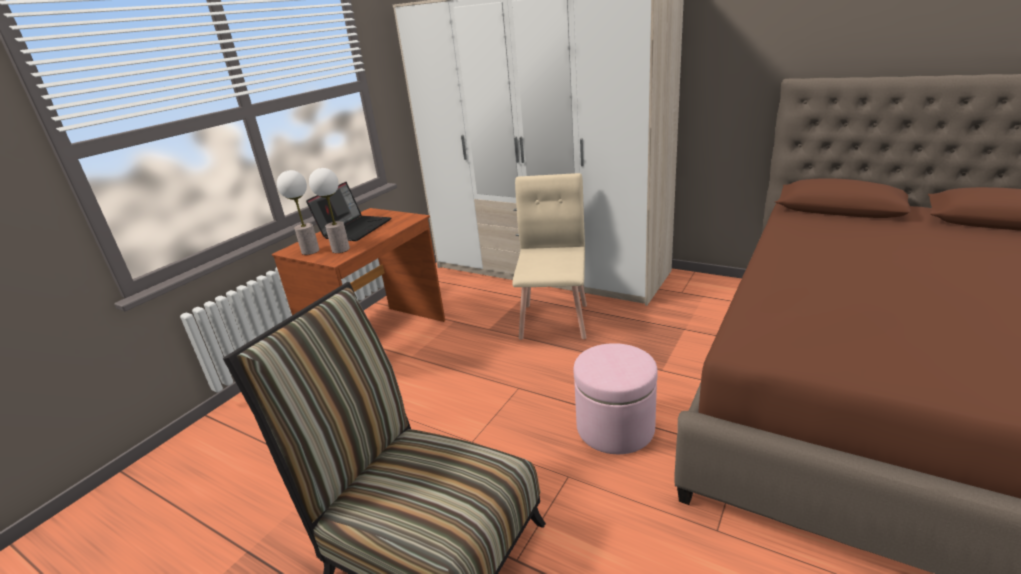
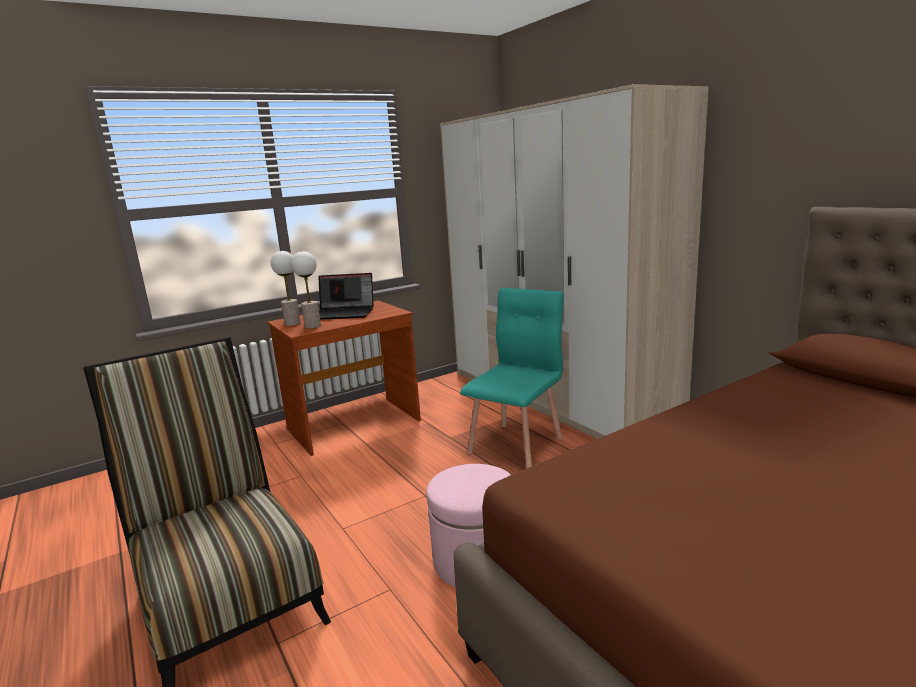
camera: 25 degrees right, 10 degrees down
laptop [306,182,391,241] -> laptop turned 45 degrees clockwise [318,273,374,320]
beige chair [512,173,587,340] -> turquoise chair [460,288,563,469]

